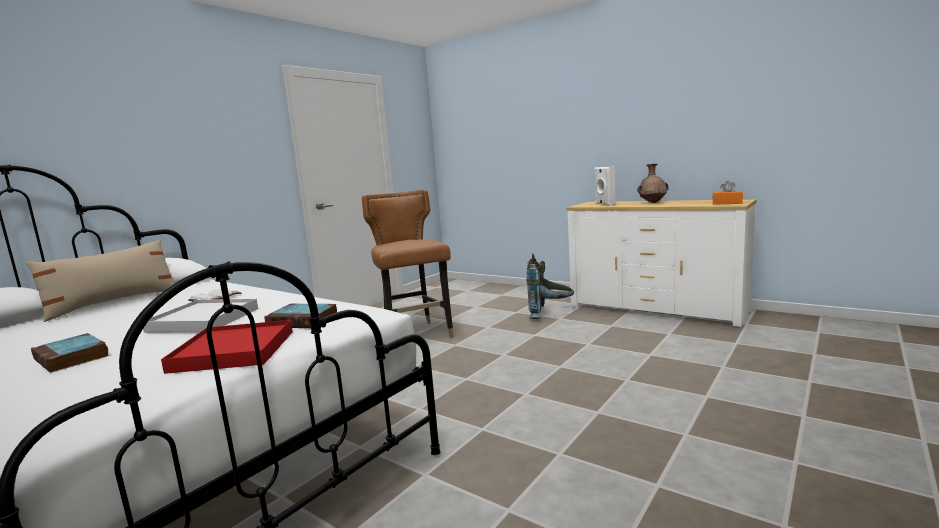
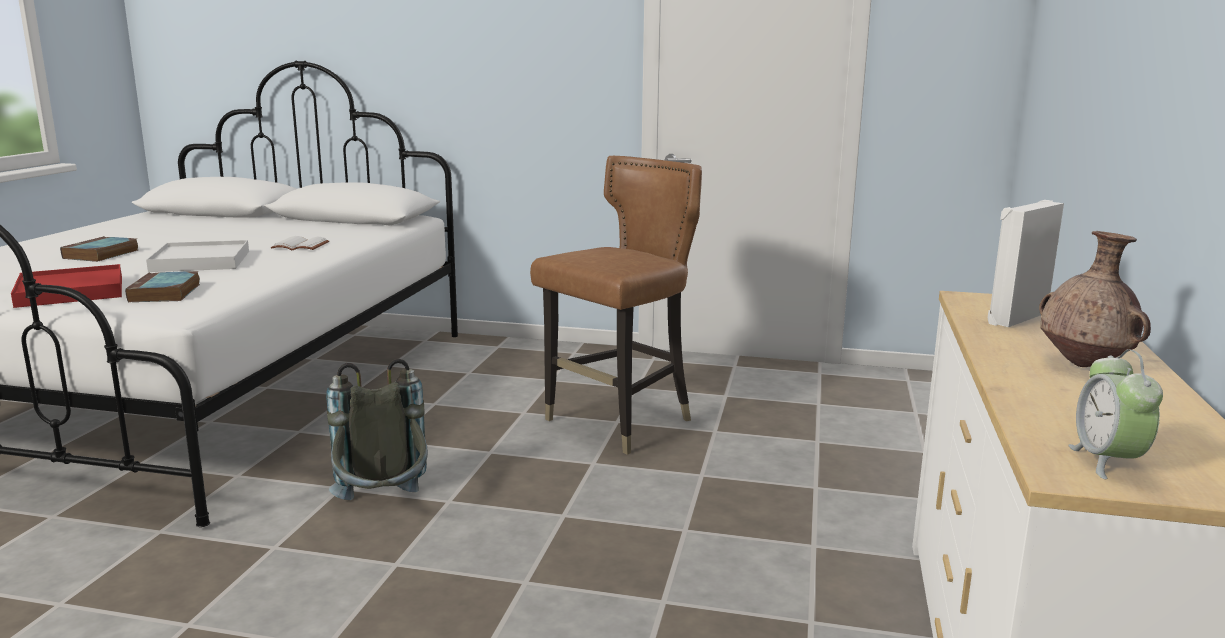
camera: 65 degrees right, 5 degrees up
beige pillow [25,240,174,322] -> none
grey backpack [527,254,574,319] -> grey backpack moved to [326,359,428,500]
orange tissue box [713,181,743,205] -> alarm clock [1068,349,1163,479]

